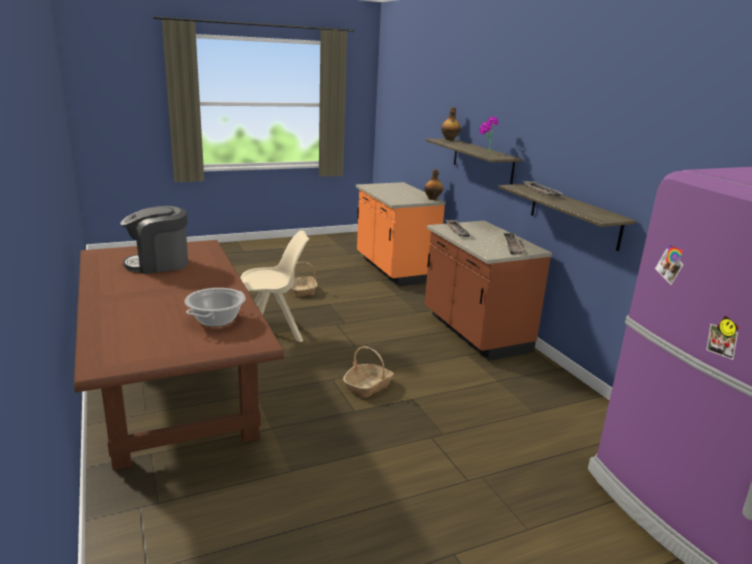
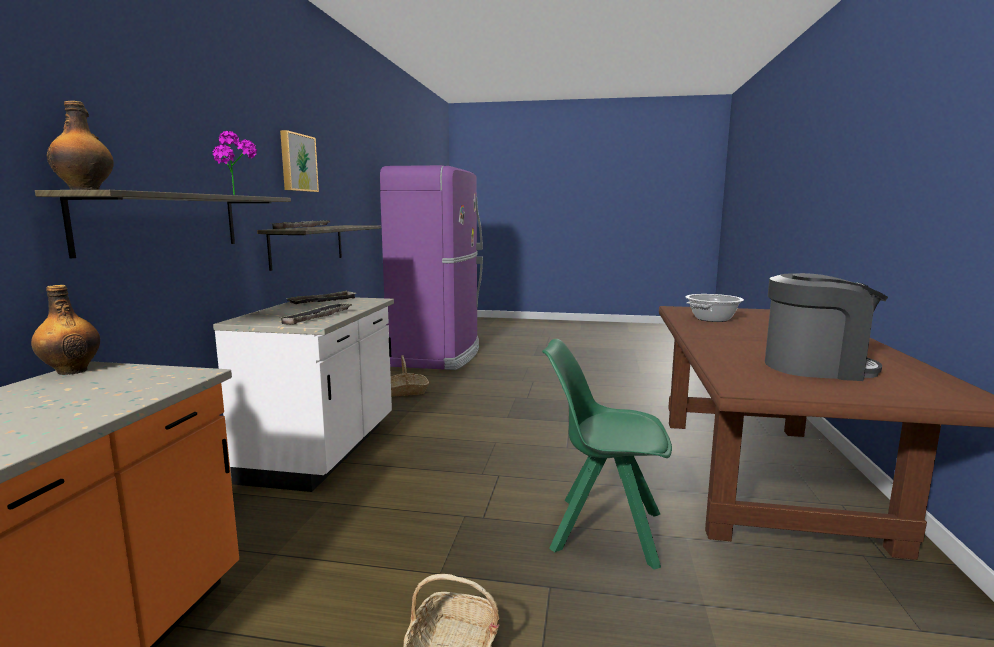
camera: 145 degrees left, 10 degrees down
beige chair [240,230,310,342] -> green chair [542,339,672,570]
basket [343,346,394,398] -> basket moved to [391,355,429,397]
brown counter [425,221,552,361] -> white counter [213,297,394,492]
none -> picture [280,130,319,192]

